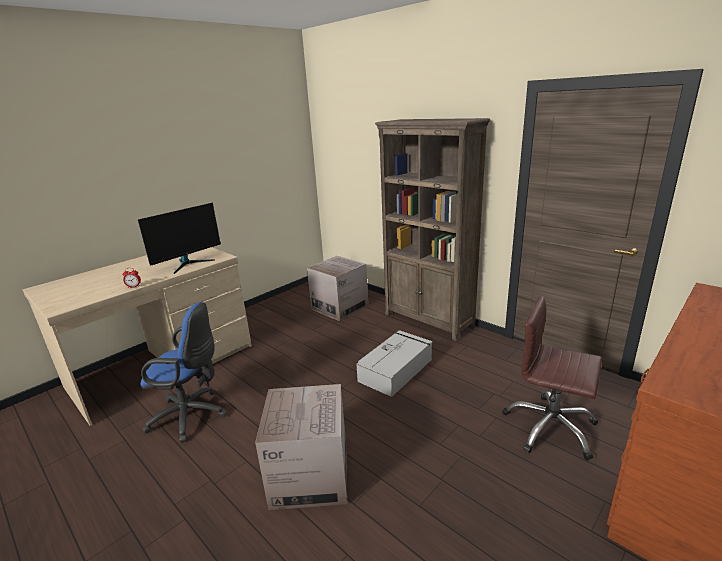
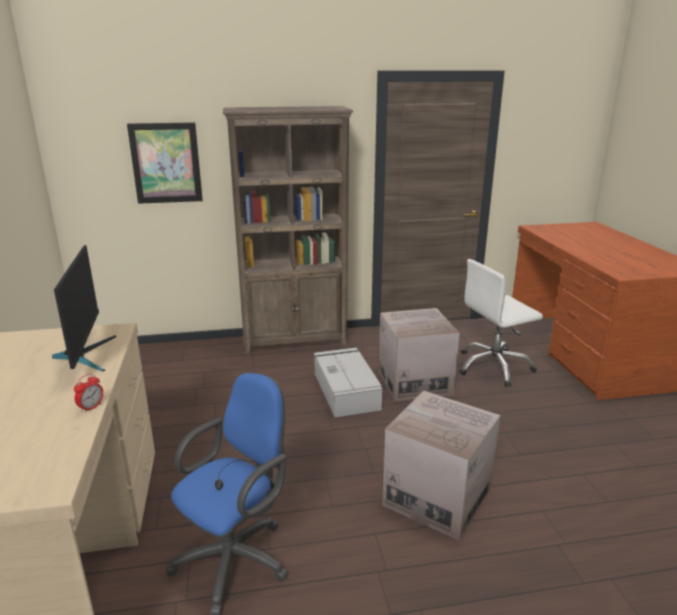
camera: 55 degrees left, 0 degrees up
cardboard box [307,256,368,321] -> cardboard box moved to [378,308,460,401]
brown office chair [503,296,602,461] -> white office chair [459,259,543,387]
none -> picture [127,122,203,204]

